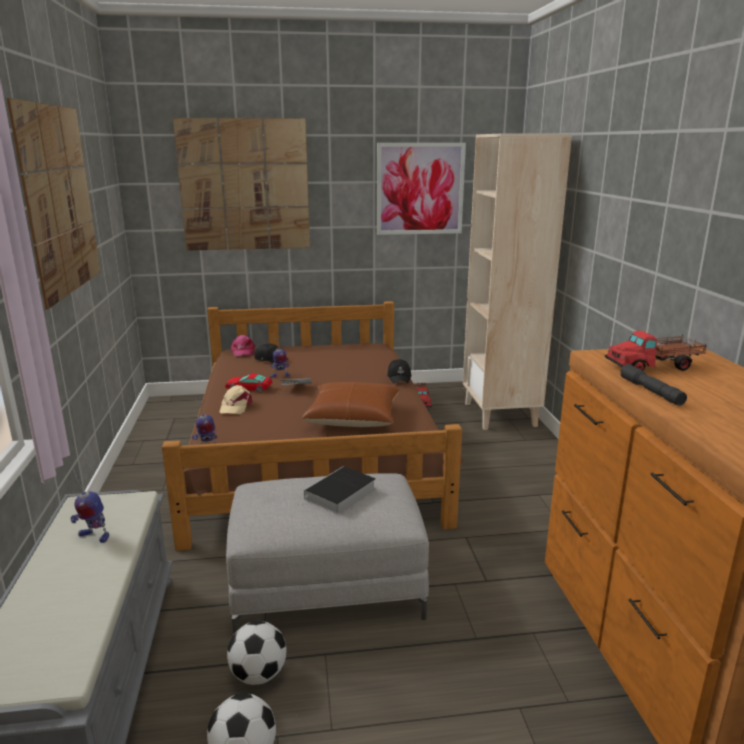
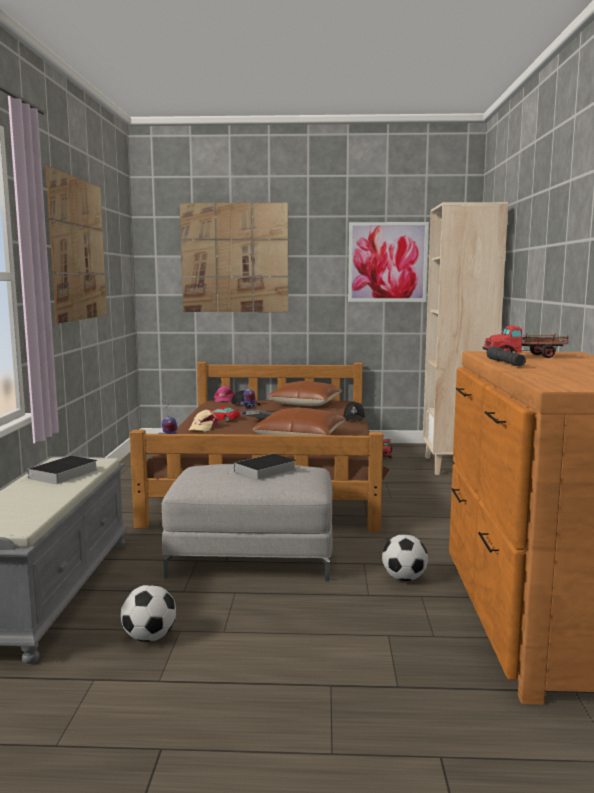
camera: 10 degrees right, 10 degrees down
toy robot [70,468,109,543] -> book [21,456,98,484]
football [227,621,287,685] -> football moved to [382,534,428,581]
none -> brown pillow [268,381,342,406]

